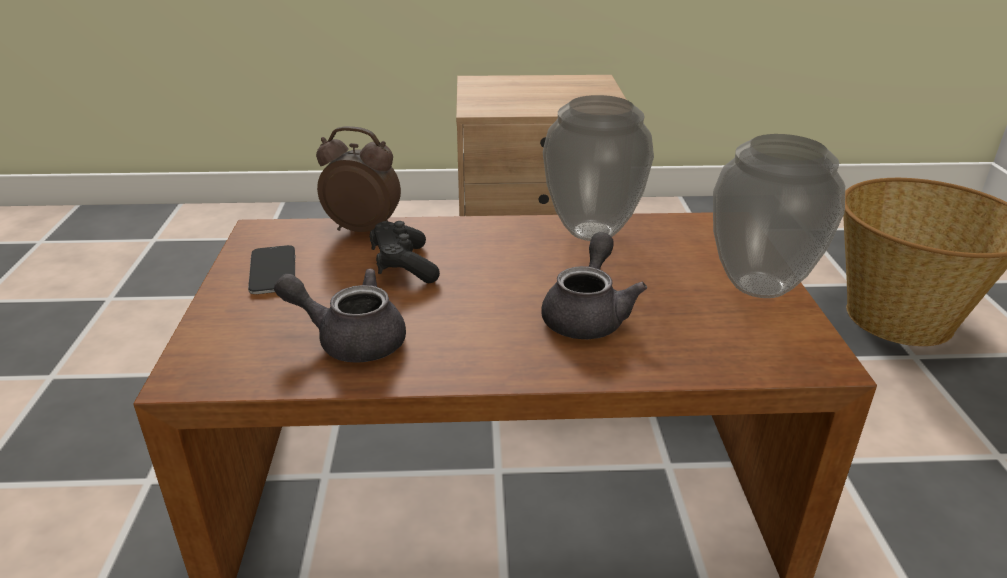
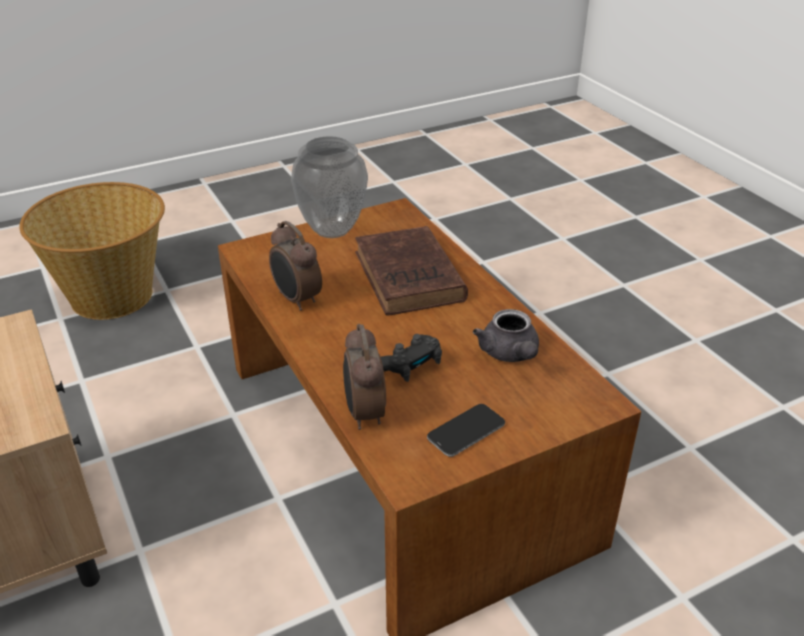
camera: 115 degrees left, 5 degrees up
grey teapot [541,232,647,339] -> brown book [355,226,468,316]
vase [543,95,654,241] -> alarm clock [269,221,322,311]

